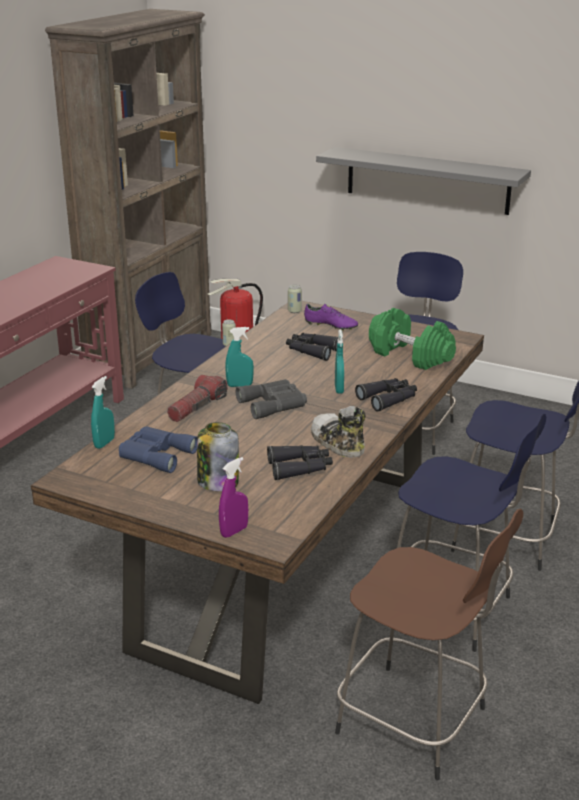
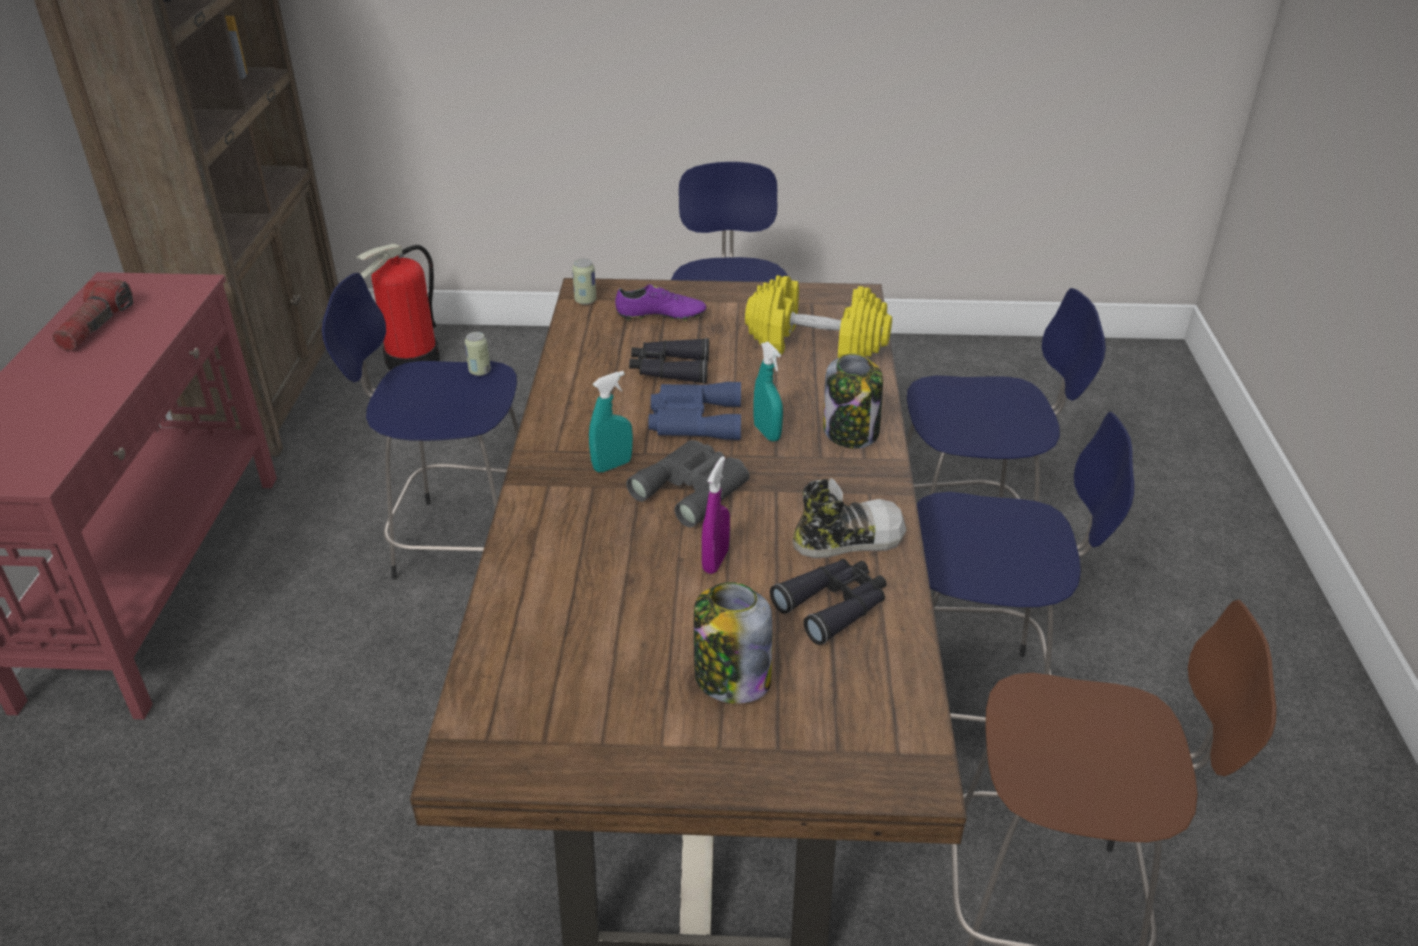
camera: 25 degrees left, 10 degrees up
turquoise spray bottle [91,376,115,449] -> none
blue binoculars [119,426,197,473] -> blue binoculars moved to [648,382,741,440]
flashlight [167,375,228,422] -> flashlight moved to [52,278,133,351]
purple spray bottle [219,457,248,538] -> purple spray bottle moved to [702,456,730,574]
shoe [311,406,366,458] -> shoe turned 135 degrees clockwise [793,478,906,558]
grey shelf [316,147,531,215] -> none
black binoculars [355,378,417,412] -> jar [823,354,883,449]
green dumbbell [369,308,456,370] -> yellow dumbbell [745,275,892,358]

